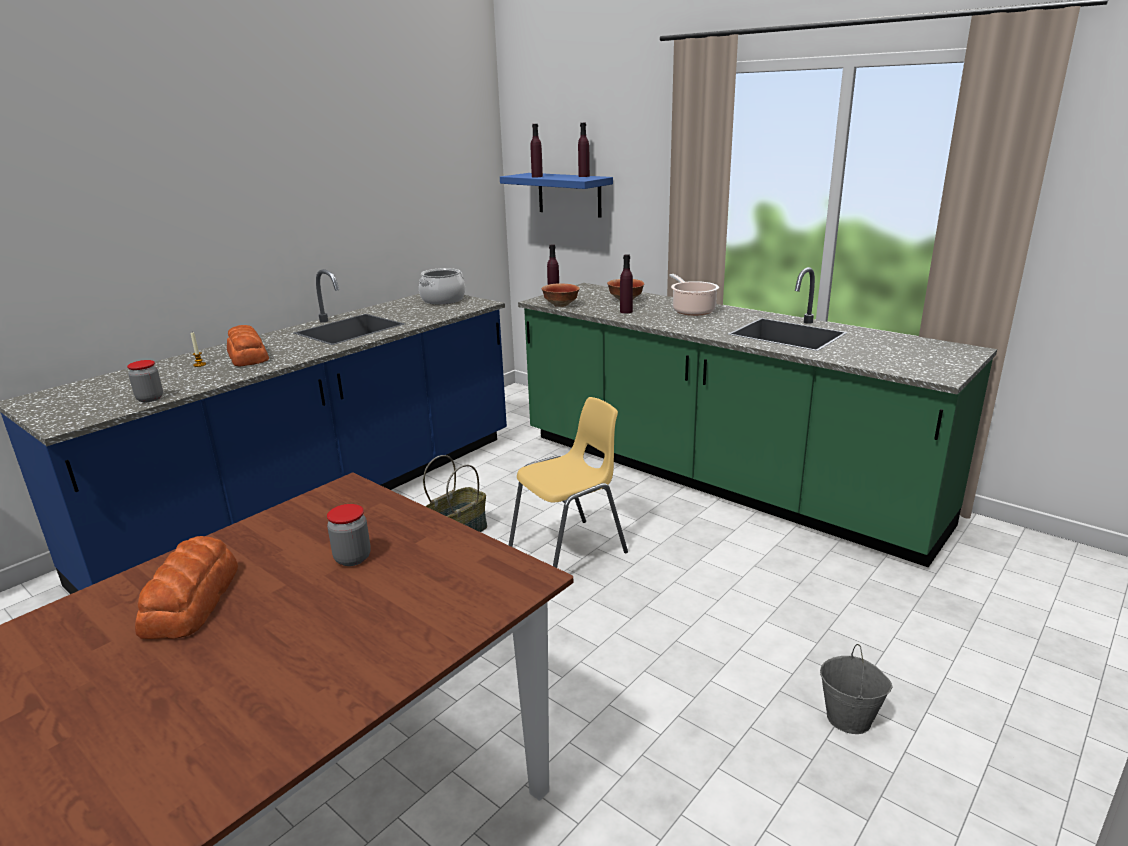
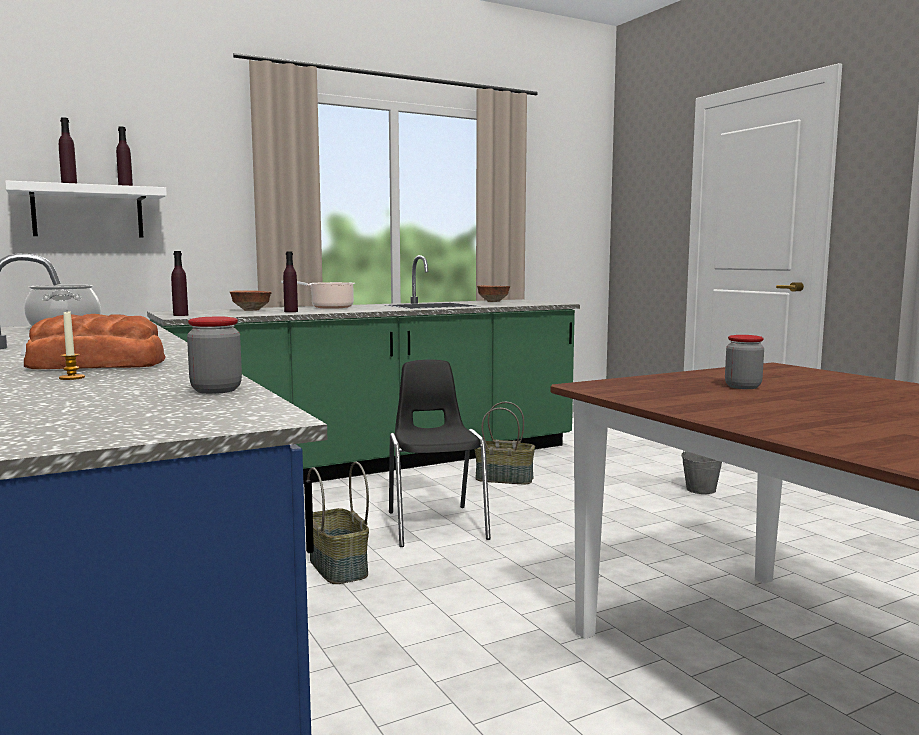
camera: 70 degrees left, 15 degrees down
bread [135,536,238,639] -> none
blue shelf [500,173,613,218] -> white shelf [5,180,167,238]
yellow chair [509,397,628,568] -> black chair [389,360,491,547]
bowl [542,283,580,307] -> bowl moved to [477,285,510,302]
none -> basket [474,402,535,484]

